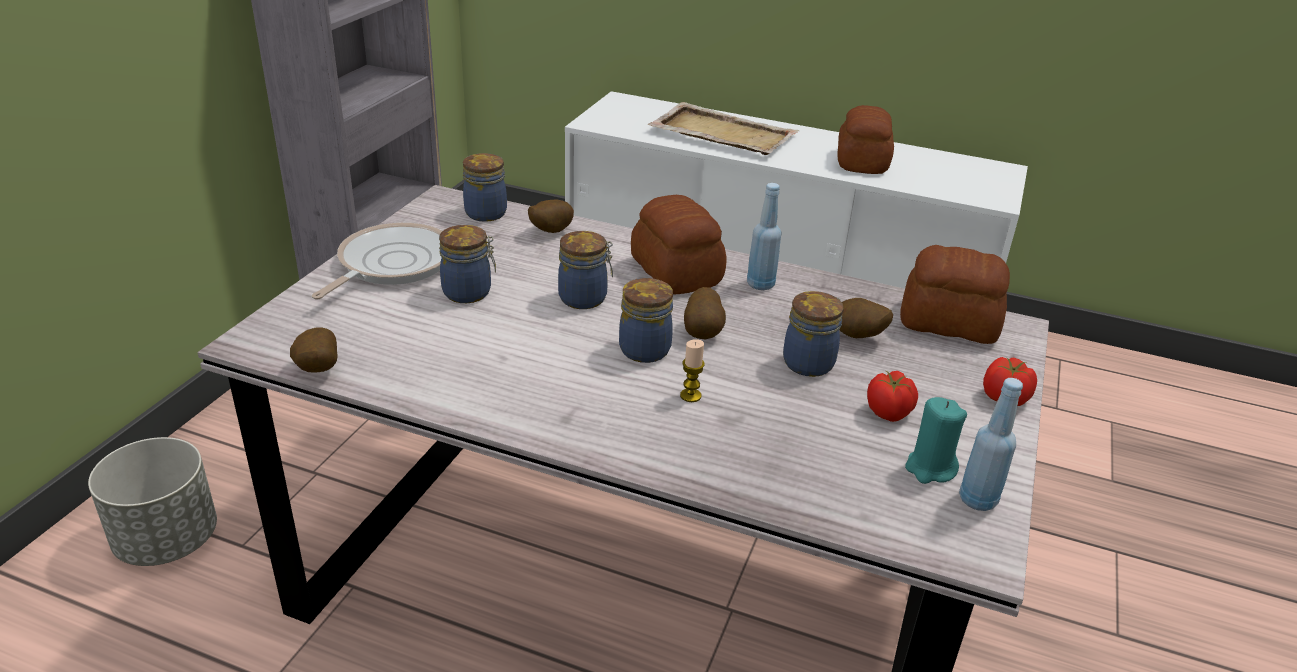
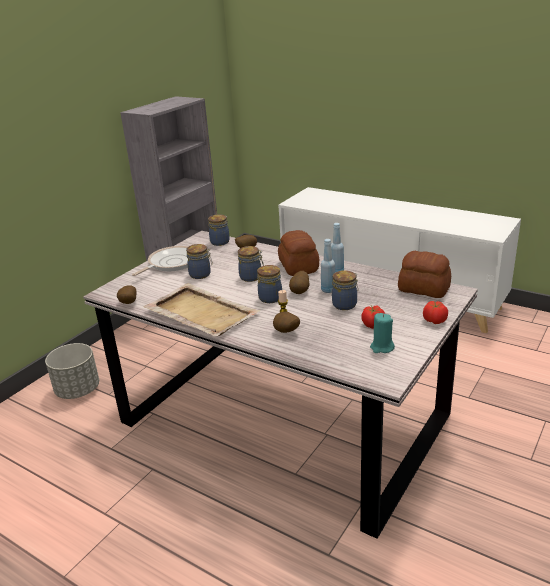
camera: 15 degrees right, 5 degrees down
beige tray [647,102,799,155] -> beige tray moved to [143,283,260,337]
bread [838,105,894,174] -> none
potato [839,298,893,338] -> potato moved to [273,311,300,333]
blue bottle [959,378,1023,511] -> blue bottle moved to [321,239,335,293]

